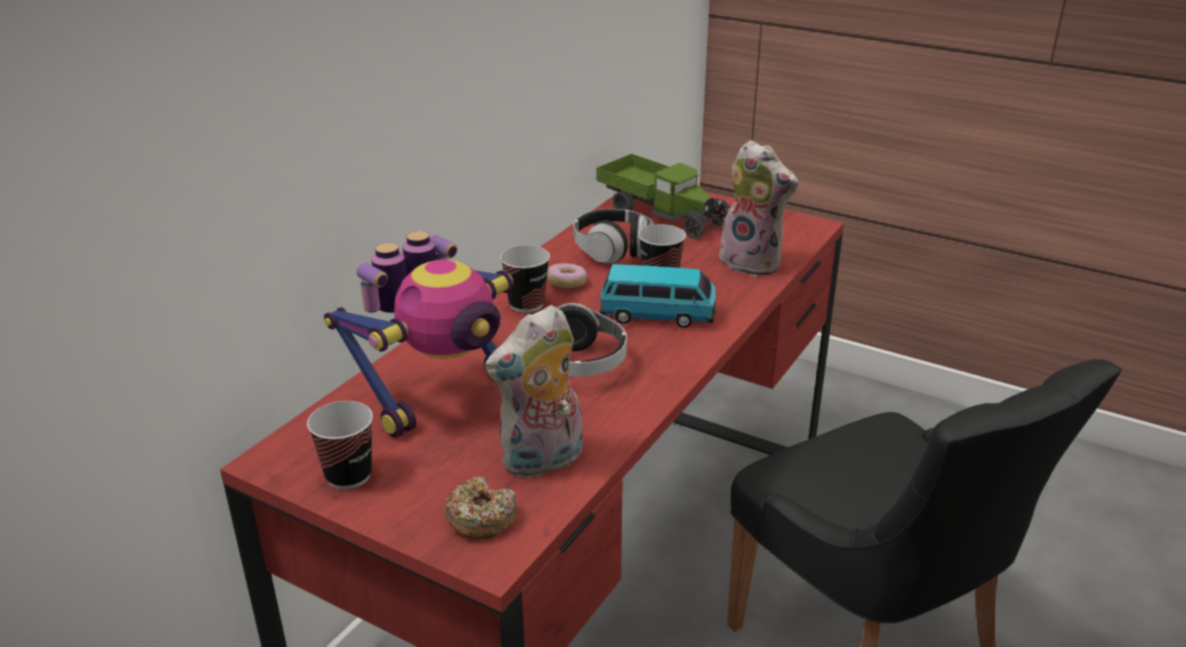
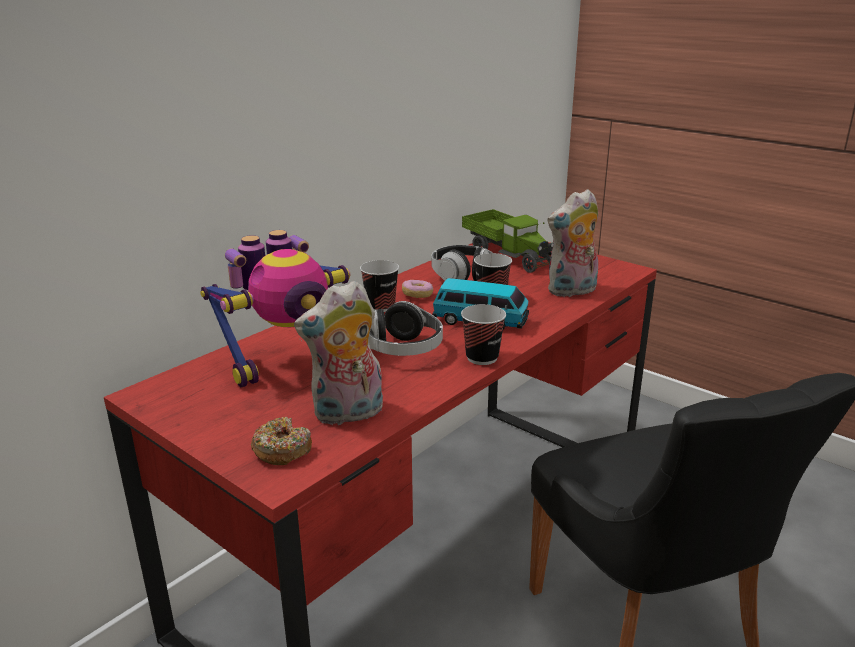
camera: 10 degrees right, 5 degrees down
cup [307,401,373,489] -> cup moved to [461,304,506,365]
plush toy [716,140,798,277] -> plush toy turned 105 degrees clockwise [547,189,598,297]

